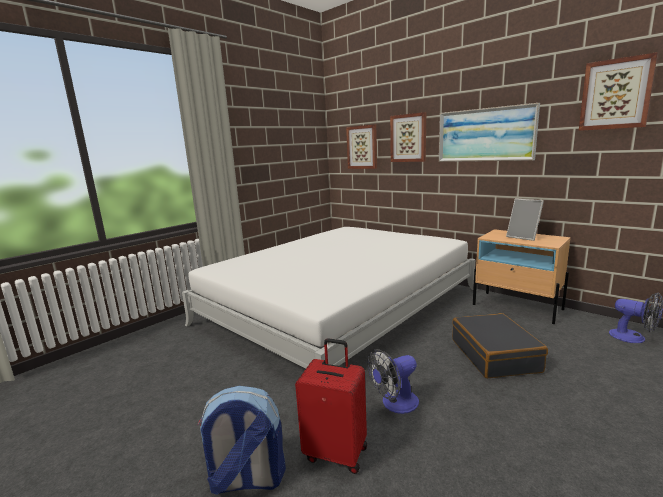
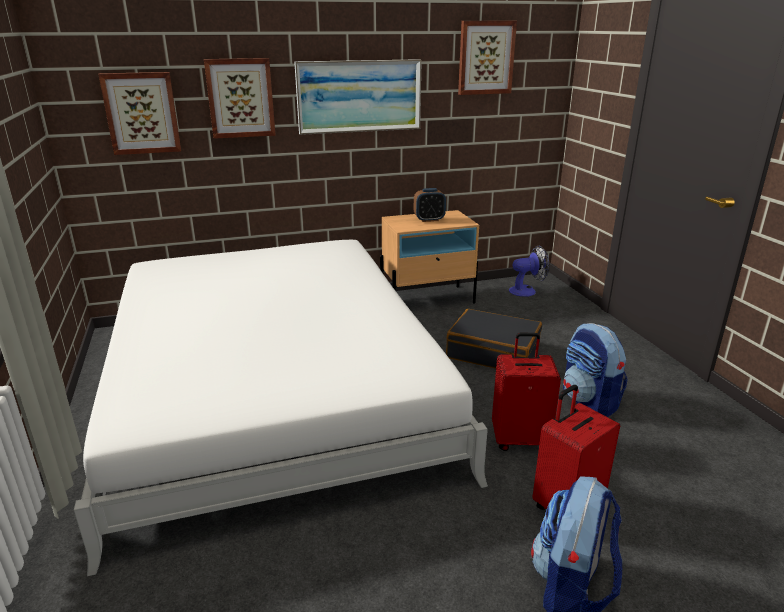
camera: 60 degrees left, 10 degrees up
fan [367,349,419,414] -> red suitcase [492,333,561,451]
picture frame [506,198,544,241] -> alarm clock [414,188,446,222]
none -> backpack [563,323,628,417]

